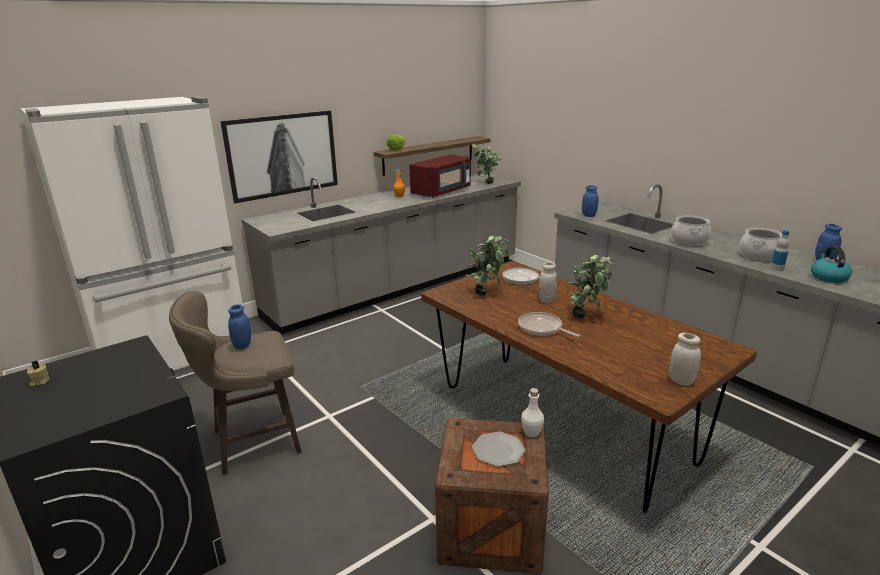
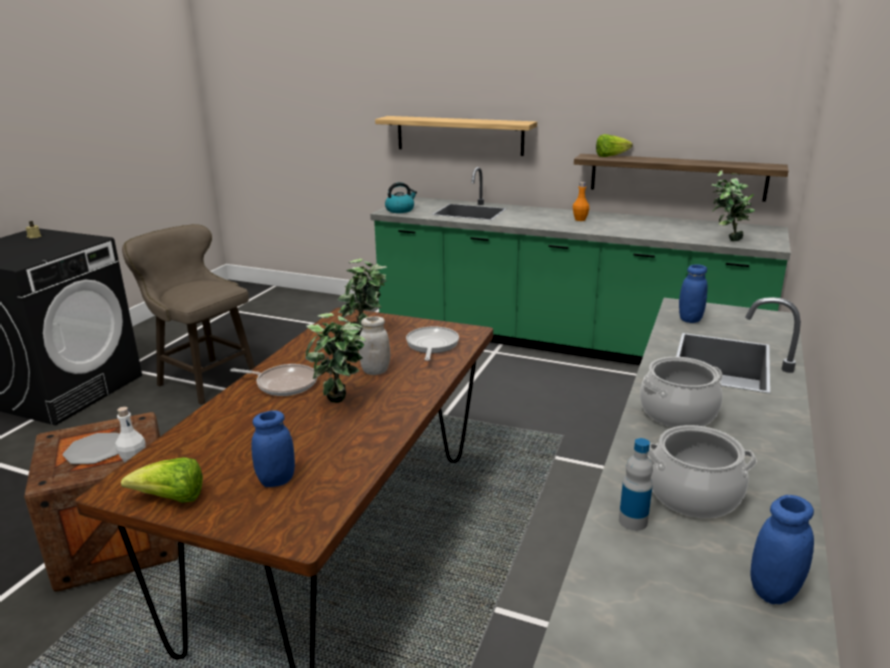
camera: 60 degrees right, 0 degrees up
white fridge [20,96,244,377] -> none
picture [221,110,338,203] -> shelf [375,116,537,156]
blue jar [228,304,251,349] -> blue jar moved to [252,410,295,487]
grey counter [241,172,521,334] -> green counter [370,167,791,365]
red microwave [409,154,471,198] -> none
frying pan [518,312,580,337] -> frying pan turned 90 degrees clockwise [230,364,317,396]
white jar [669,333,701,386] -> lettuce [121,457,203,503]
kettle [811,246,852,283] -> kettle moved to [385,182,417,213]

